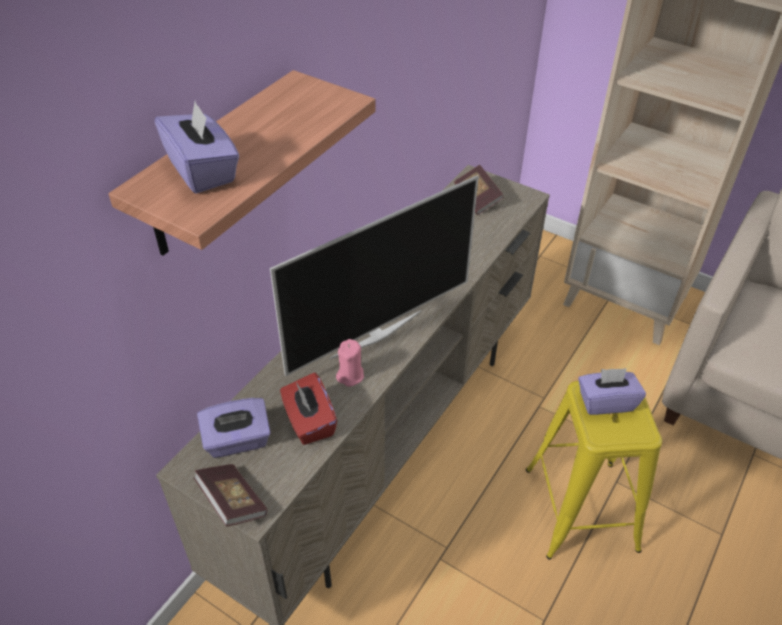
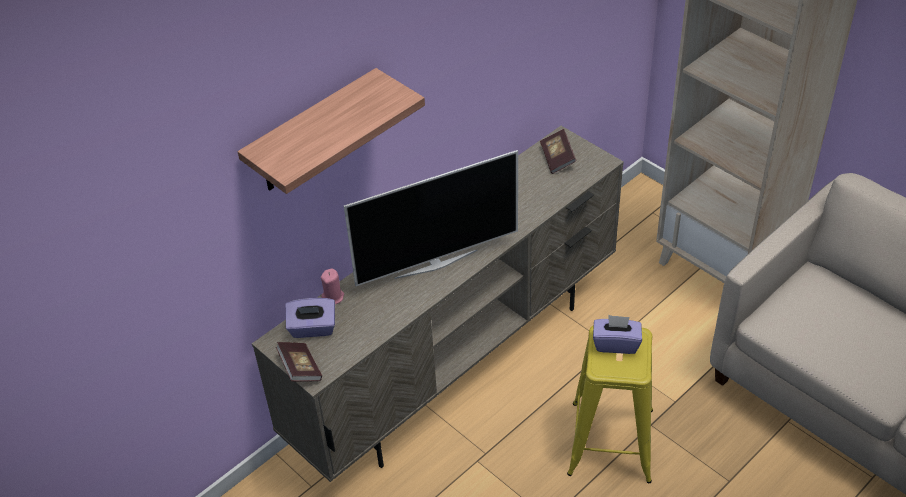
camera: 15 degrees right, 0 degrees up
purple tissue box [155,101,239,194] -> none
red tissue box [280,373,337,445] -> none
pink candle [336,339,364,387] -> pink candle moved to [321,268,344,304]

